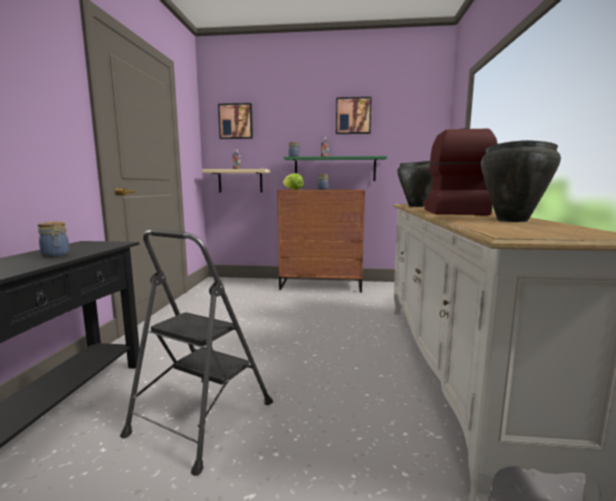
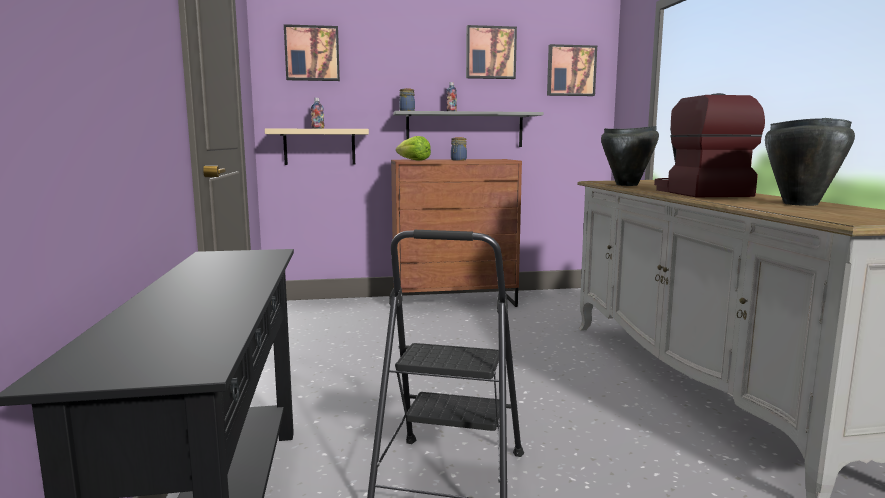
camera: 15 degrees left, 0 degrees up
jar [38,222,70,257] -> none
green shelf [284,156,387,181] -> grey shelf [393,111,543,147]
none -> picture [547,44,597,96]

